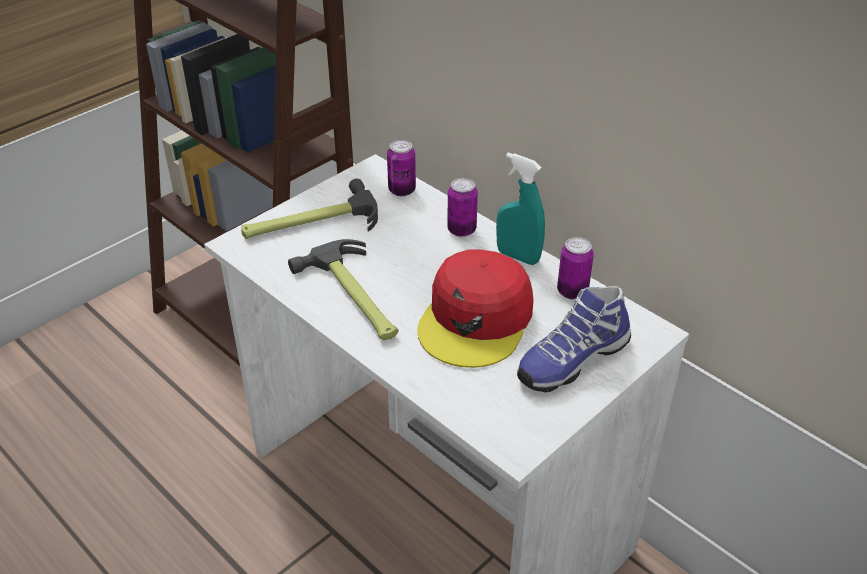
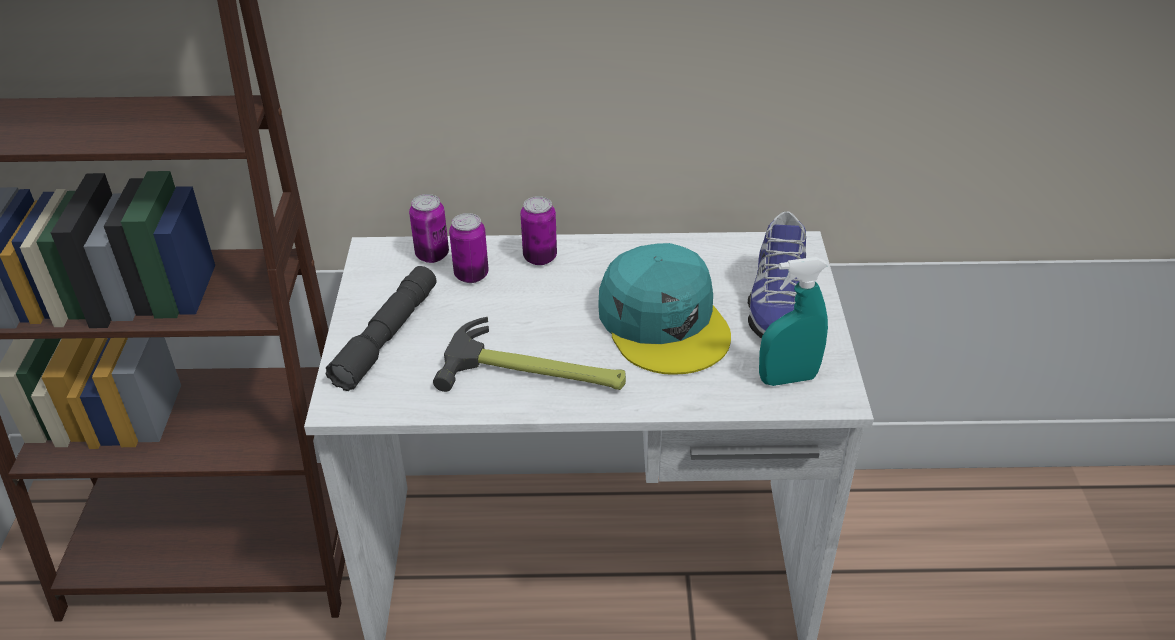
camera: 45 degrees left, 0 degrees up
hammer [241,179,378,239] -> grey flashlight [325,266,436,391]
red cap [417,249,534,368] -> turquoise cap [598,243,731,375]
turquoise spray bottle [496,152,545,265] -> turquoise spray bottle moved to [759,257,828,386]
can [557,237,594,300] -> can moved to [449,213,489,283]

